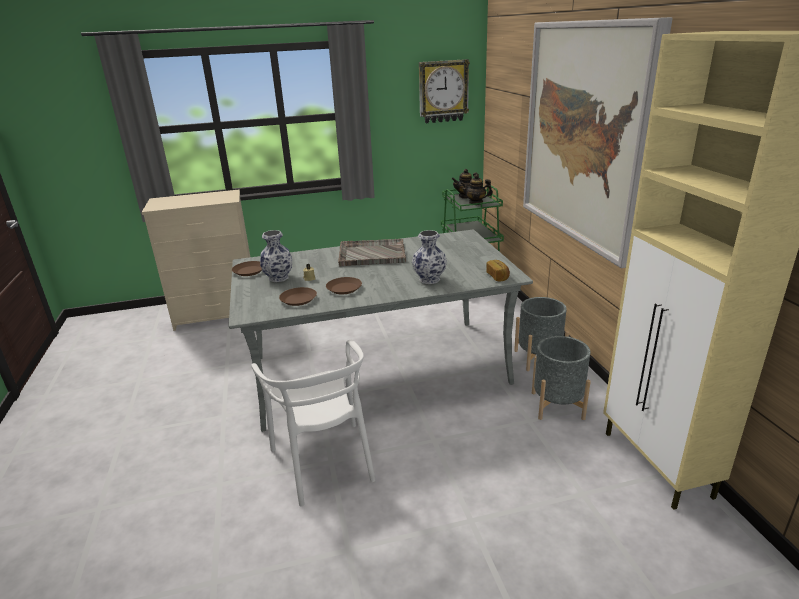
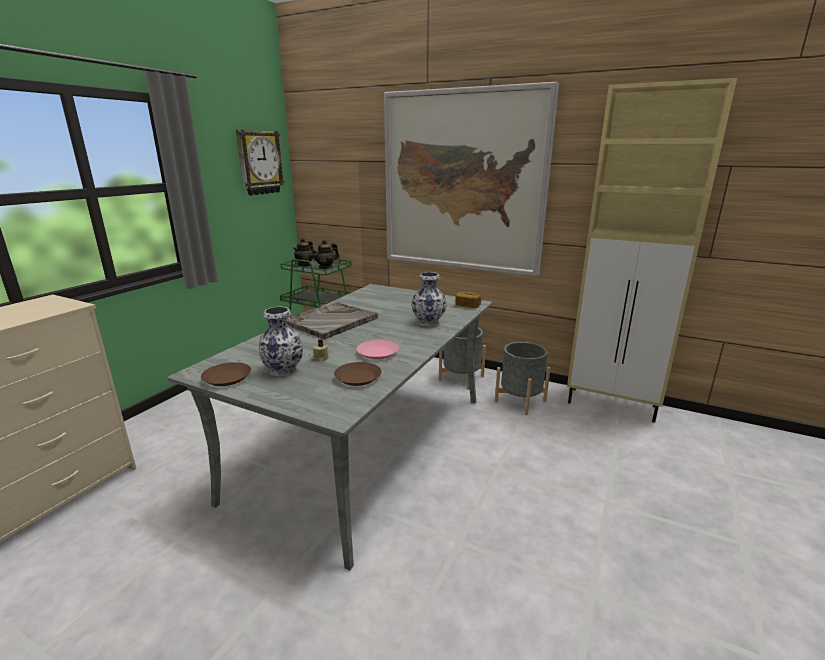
camera: 50 degrees left, 5 degrees down
white chair [251,340,375,507] -> none
brown plate [326,277,362,294] -> pink plate [357,340,399,360]

